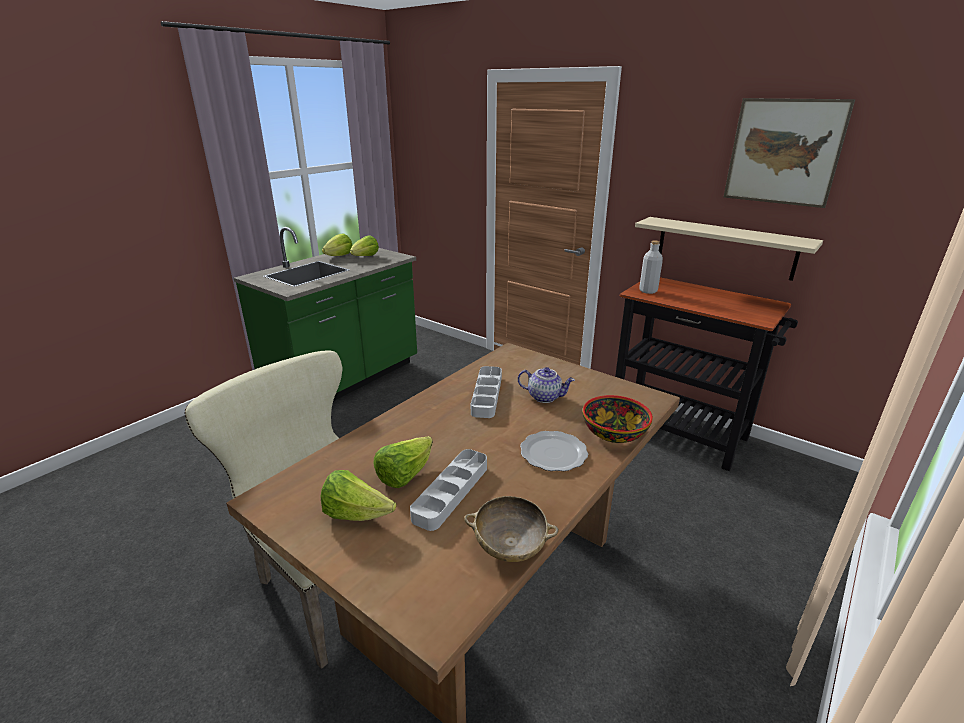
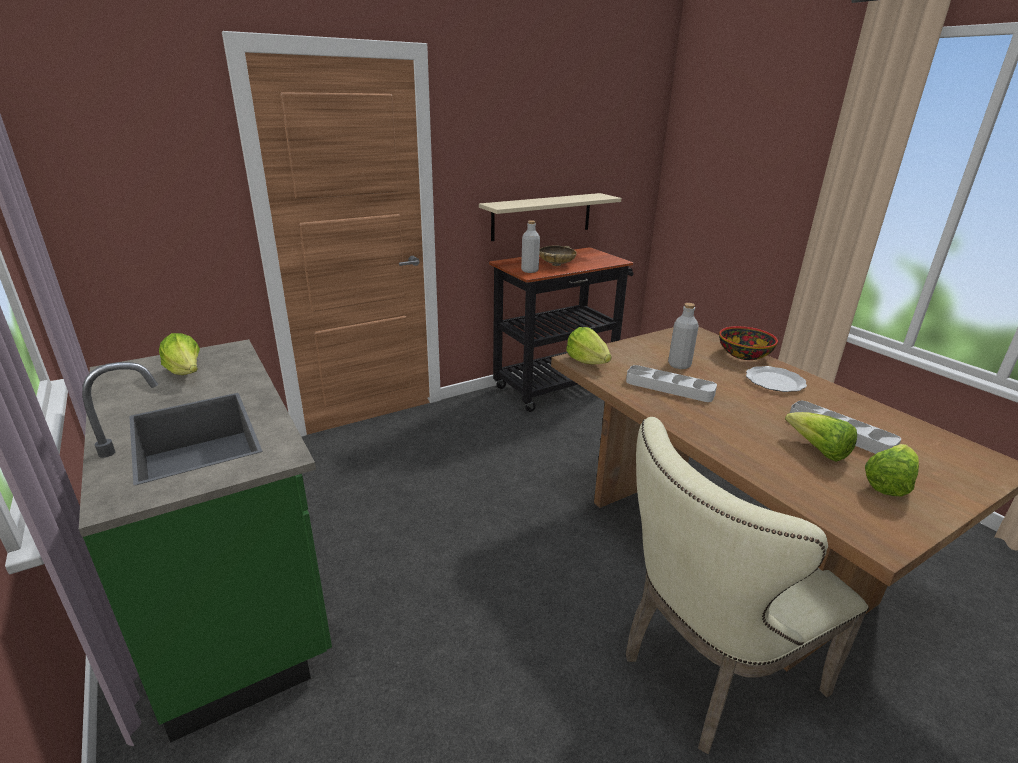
camera: 70 degrees left, 0 degrees up
lettuce [322,234,352,256] -> lettuce moved to [566,327,611,364]
beige bowl [464,496,559,562] -> beige bowl moved to [539,246,577,266]
teapot [518,367,575,403] -> grey bottle [668,303,699,369]
picture [724,98,855,208] -> none

